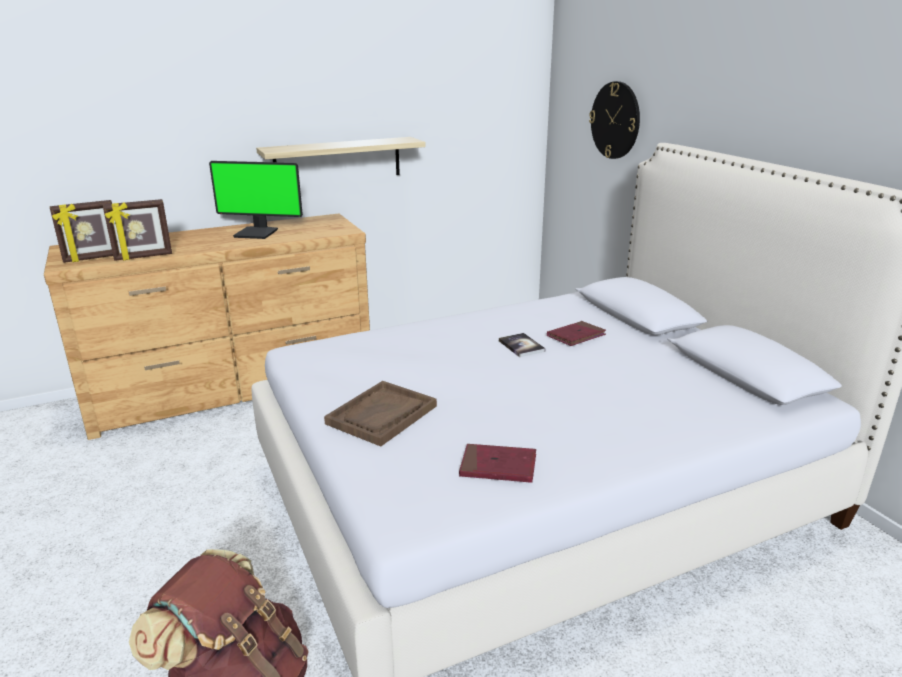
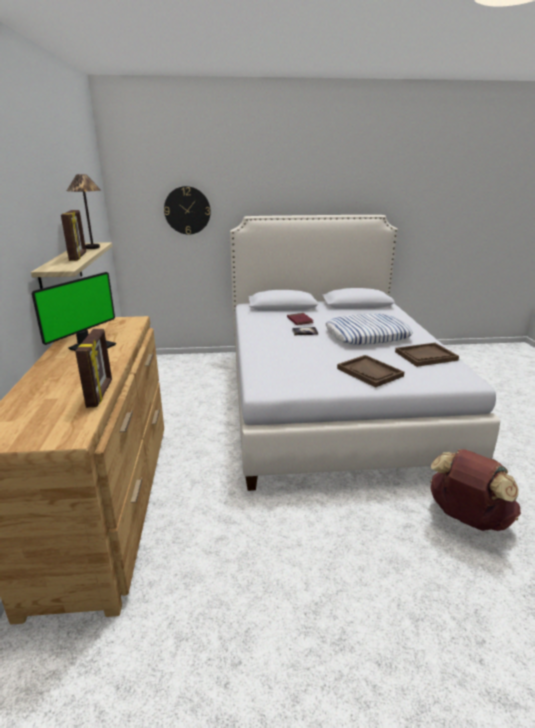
camera: 70 degrees left, 0 degrees up
picture frame [50,200,113,263] -> picture frame moved to [61,210,86,261]
red book [459,444,536,483] -> brown tray [395,343,459,367]
none -> table lamp [67,174,101,249]
none -> pillow [326,314,413,345]

